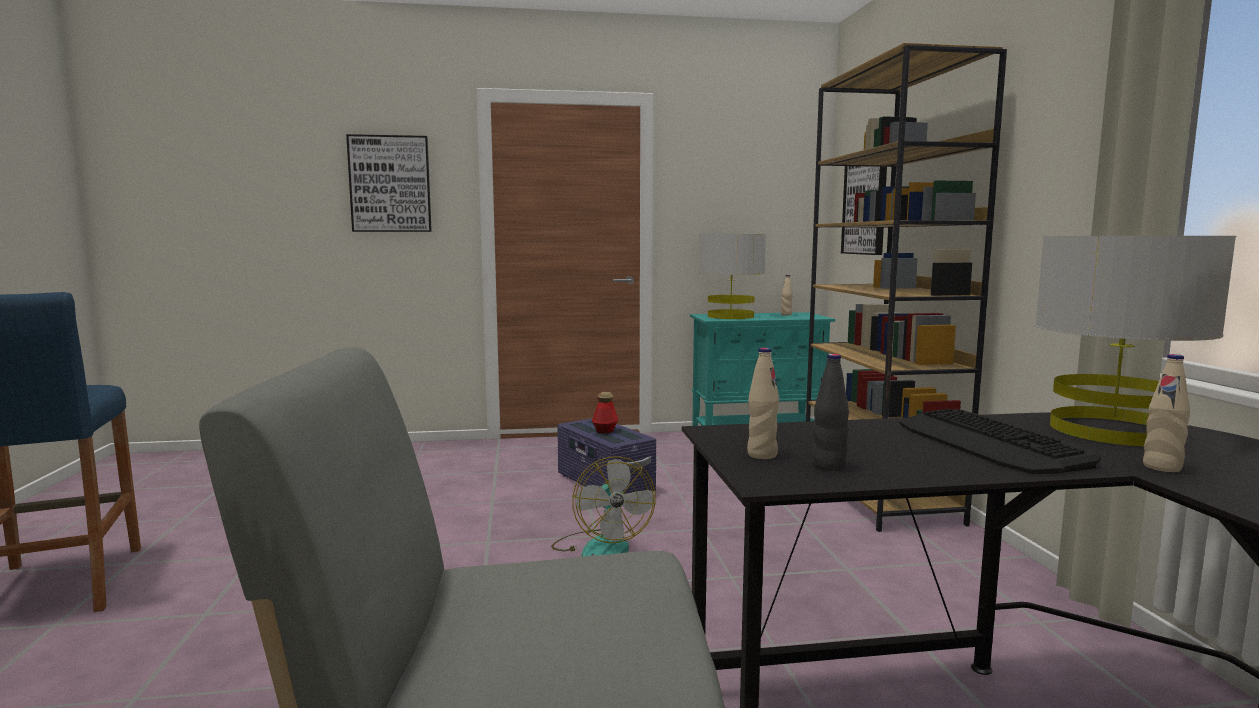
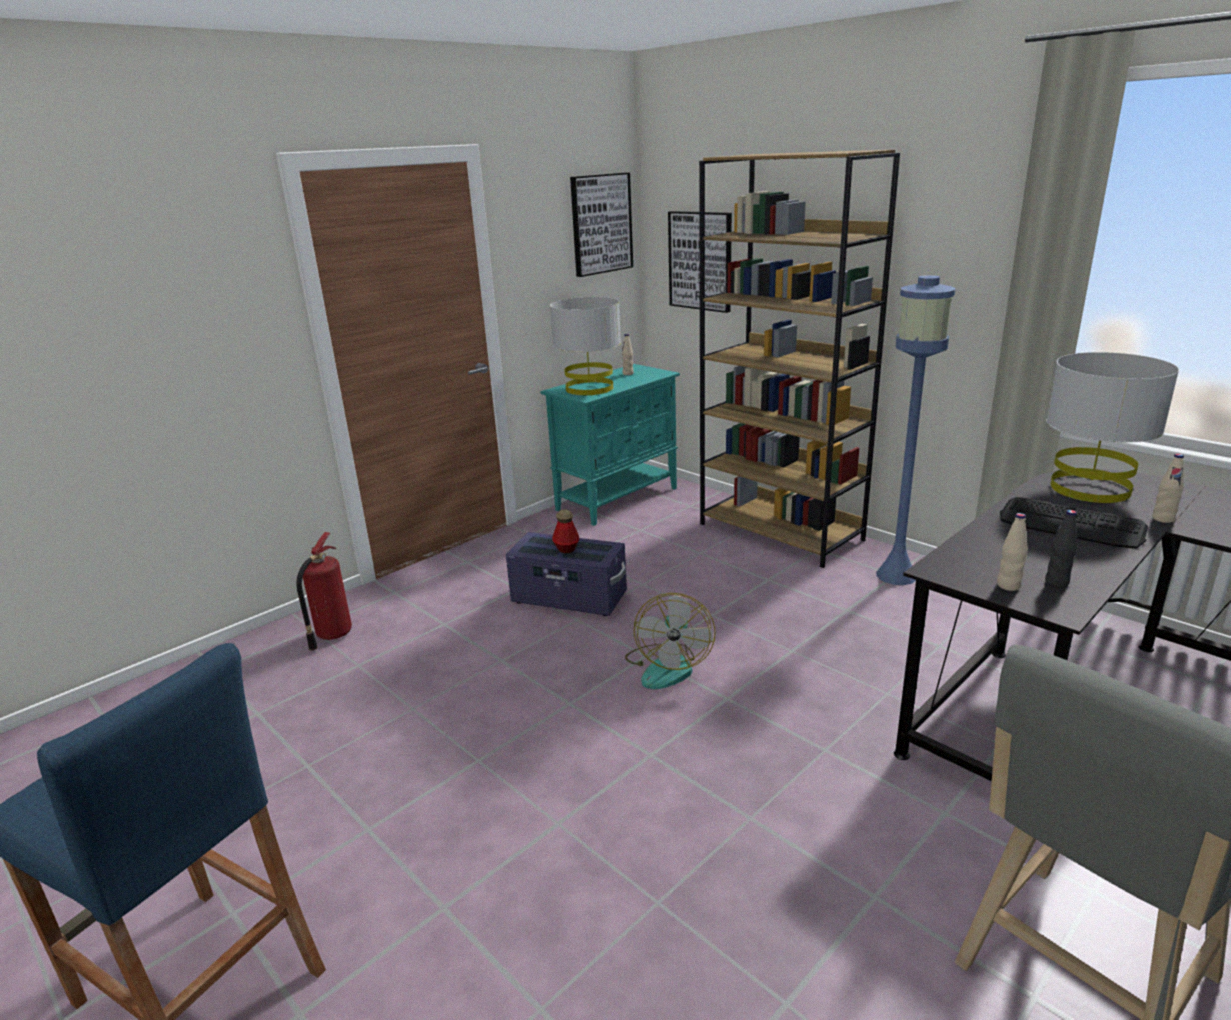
camera: 35 degrees left, 15 degrees up
picture [346,134,432,232] -> picture moved to [570,172,633,277]
fan [551,456,656,557] -> fan turned 60 degrees clockwise [625,593,715,689]
none -> fire extinguisher [296,532,352,651]
none -> blue floor lamp [876,275,956,585]

